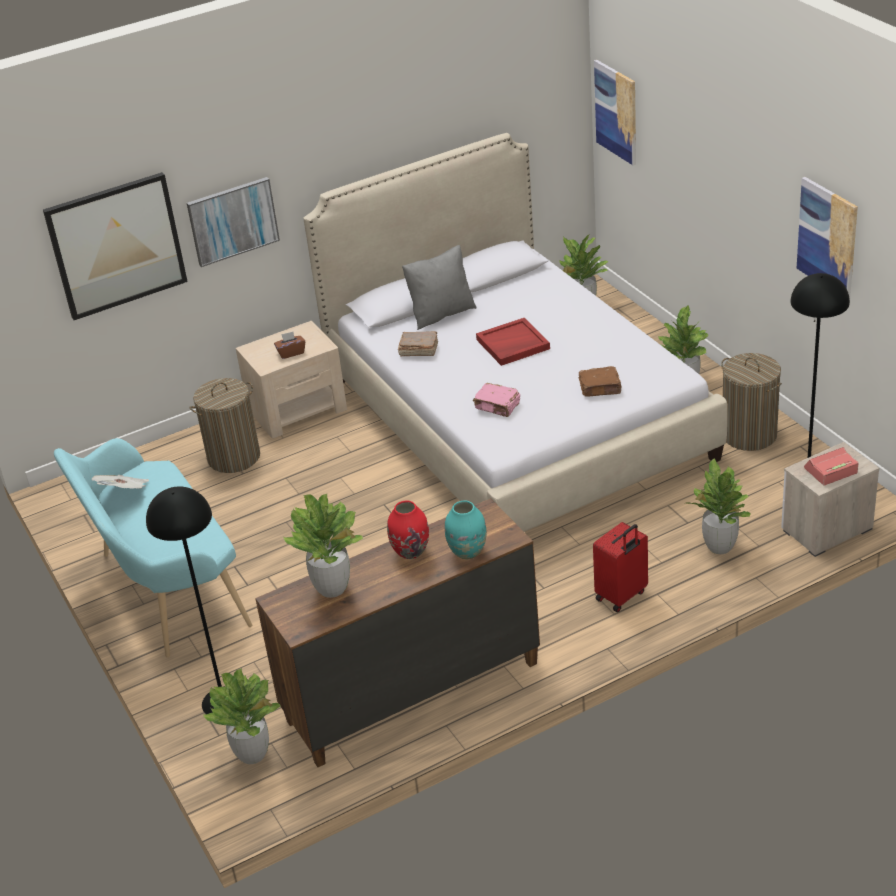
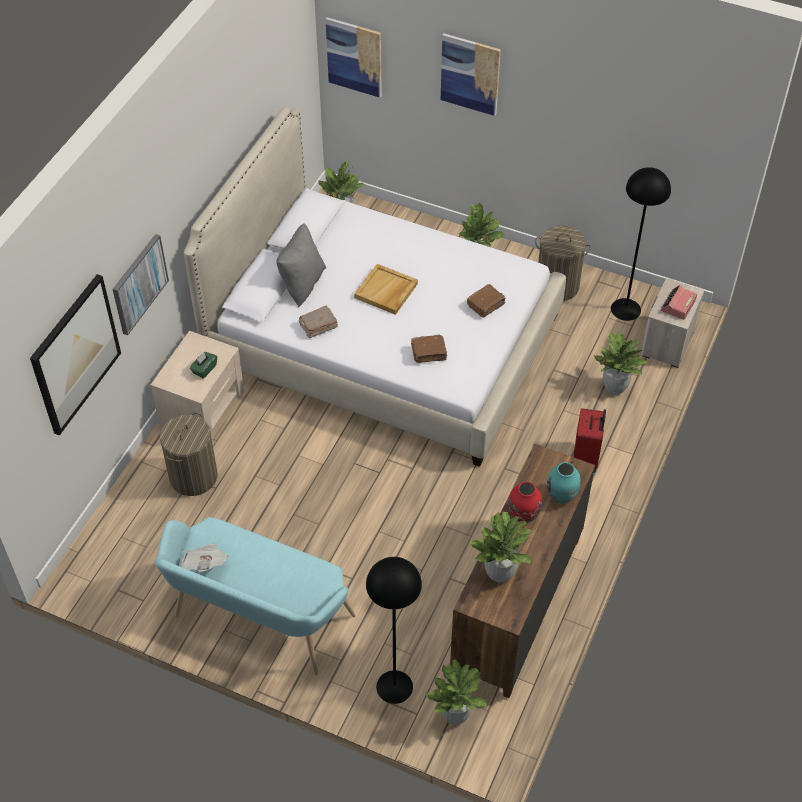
camera: 40 degrees left, 15 degrees up
brown tissue box [274,332,305,359] -> green tissue box [190,352,217,379]
pink book [473,383,520,417] -> brown book [411,335,448,363]
red tray [476,318,550,366] -> beige tray [354,264,418,315]
picture [797,177,858,299] -> picture moved to [441,34,501,116]

